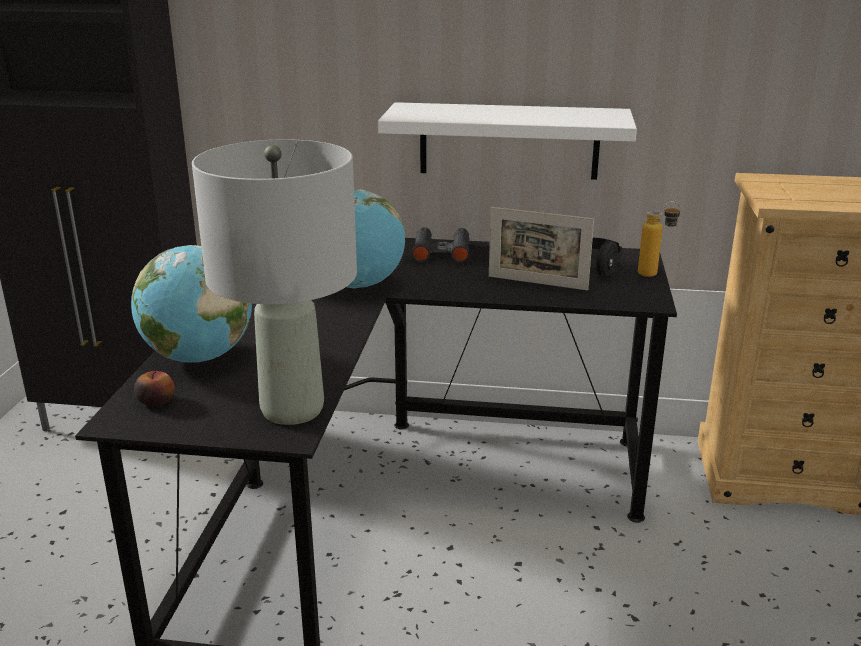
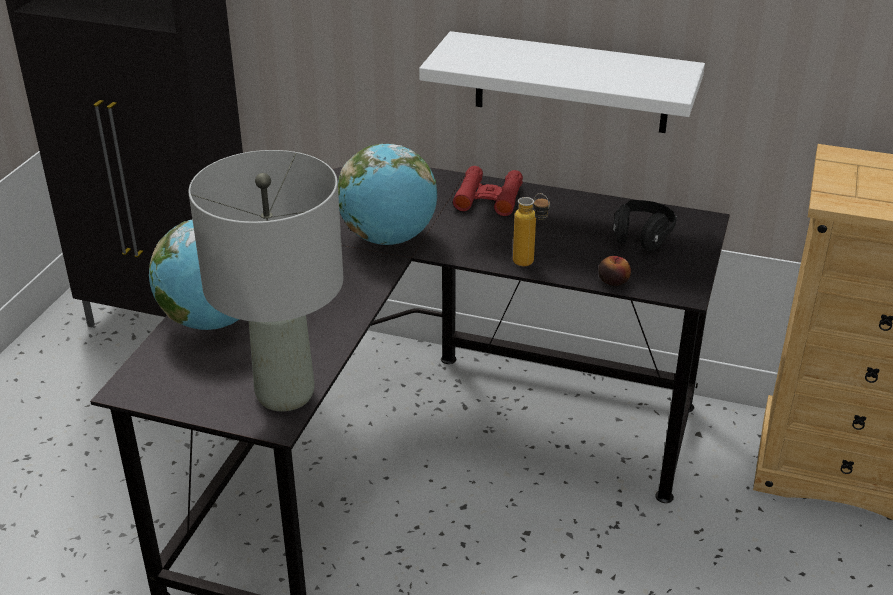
camera: 10 degrees right, 10 degrees up
apple [134,371,175,406] -> apple moved to [598,256,631,286]
black binoculars [412,227,469,263] -> red binoculars [453,166,523,216]
picture frame [489,207,594,290] -> none
bottle [638,202,681,277] -> bottle moved to [513,193,550,266]

